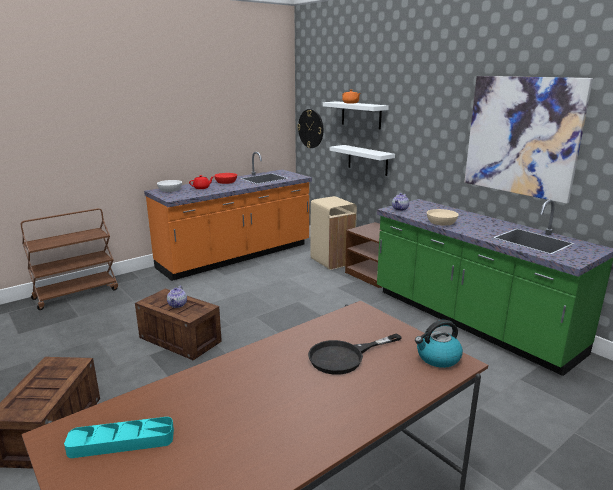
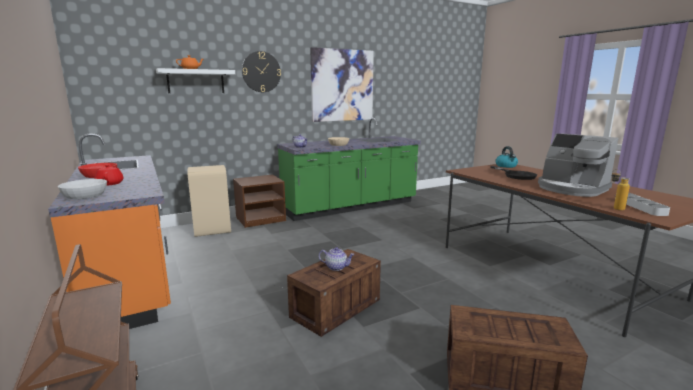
camera: 80 degrees left, 5 degrees down
turquoise tray [64,417,174,458] -> grey tray [615,193,670,216]
wall clock [297,109,323,148] -> wall clock moved to [242,51,281,92]
white shelf [330,145,395,176] -> none
none -> coffee machine [538,133,618,197]
none -> bottle [612,170,630,211]

